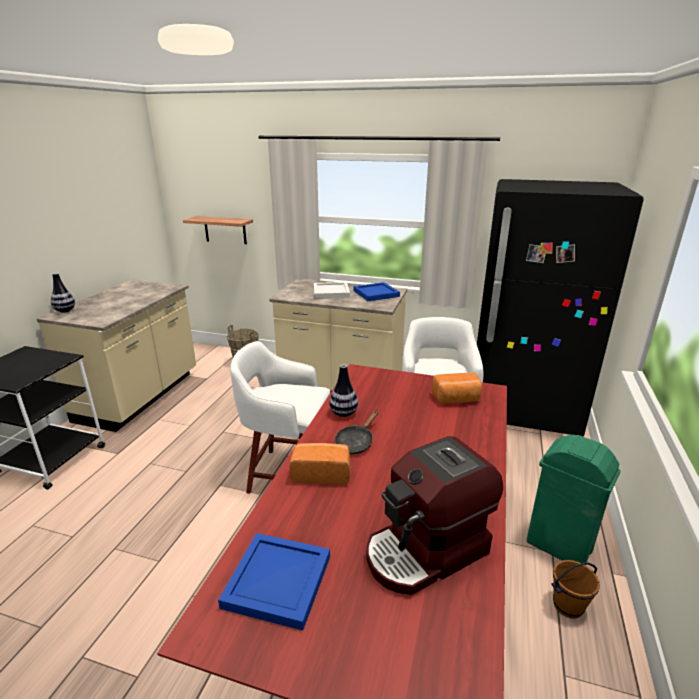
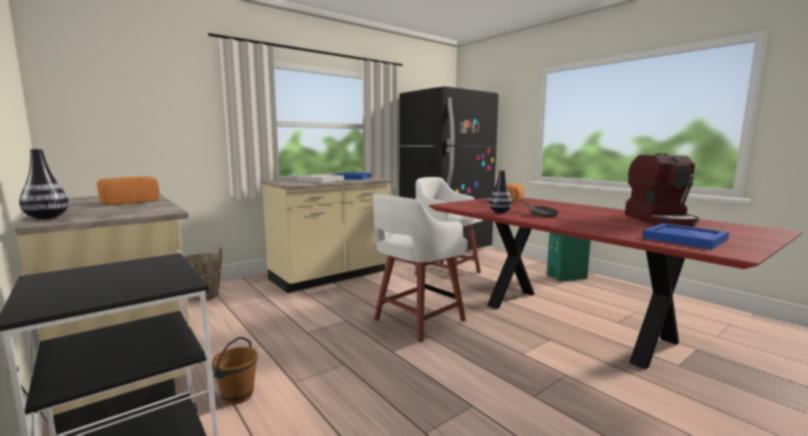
camera: 55 degrees left, 15 degrees down
shelf [183,216,253,244] -> none
bread [289,443,350,485] -> bread moved to [97,177,160,205]
brown bucket [552,560,600,619] -> brown bucket moved to [212,337,258,404]

